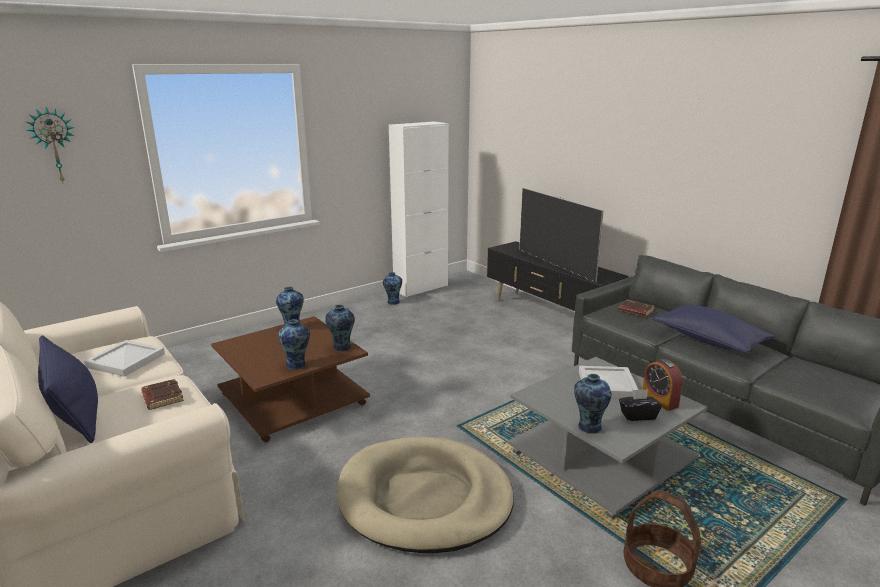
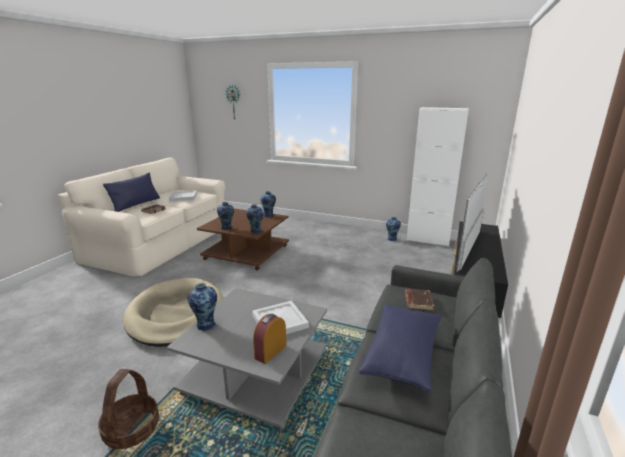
camera: 60 degrees right, 0 degrees up
black tissue box [619,389,662,421] -> none

